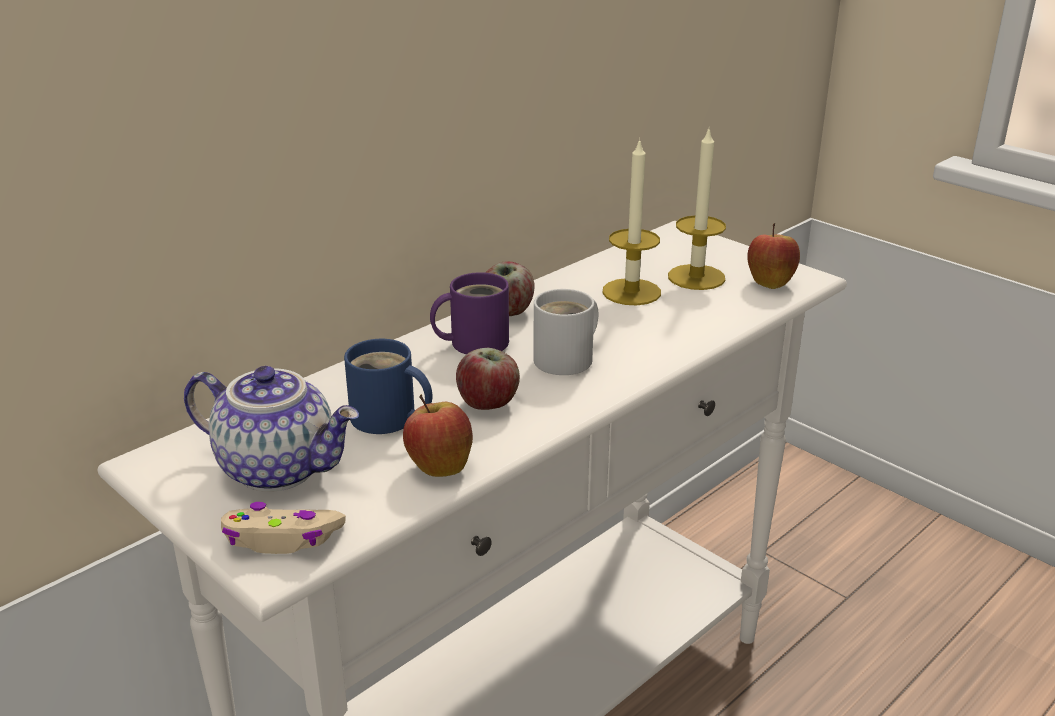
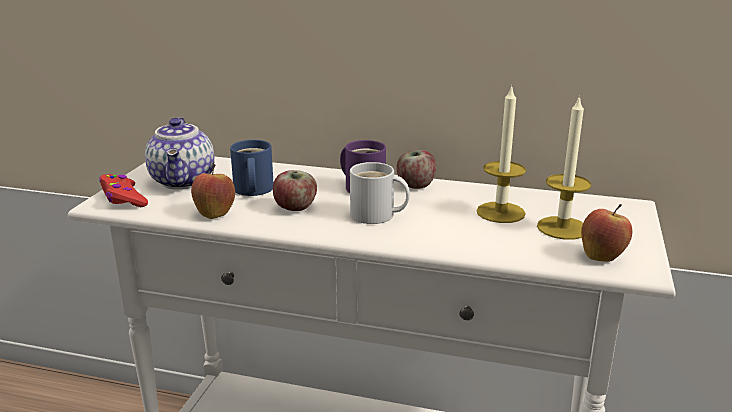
camera: 60 degrees right, 5 degrees down
beige game controller [221,502,346,554] -> red game controller [100,174,148,207]

